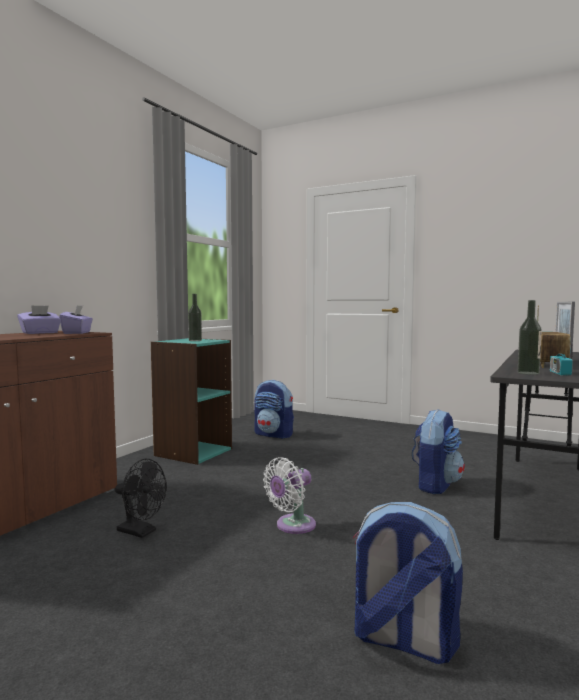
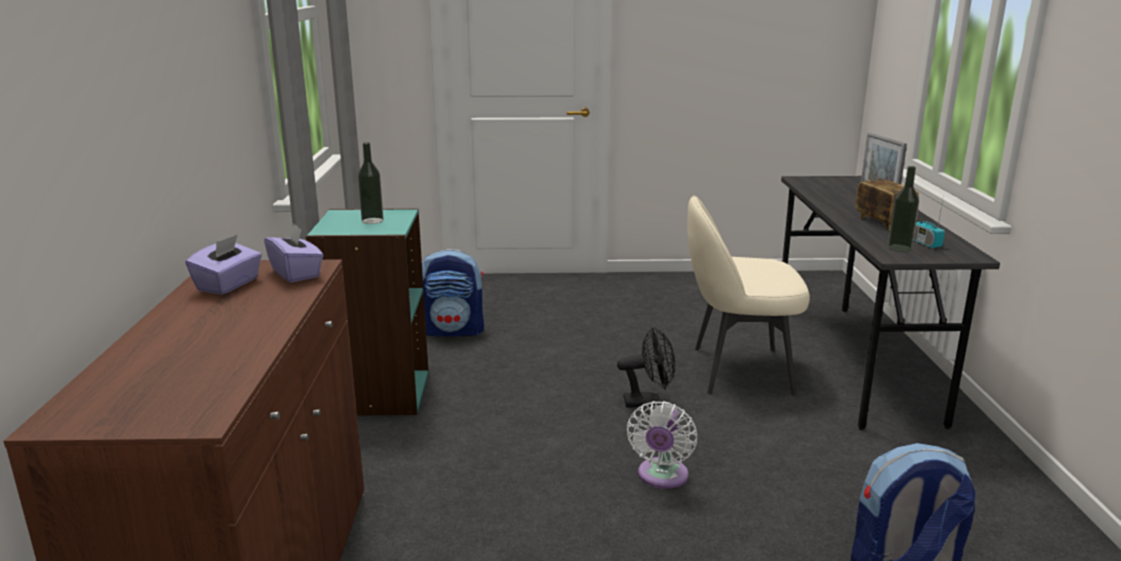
camera: 30 degrees left, 15 degrees up
black fan [115,459,167,538] -> black fan moved to [617,327,675,408]
backpack [412,409,465,494] -> beige chair [687,196,810,396]

